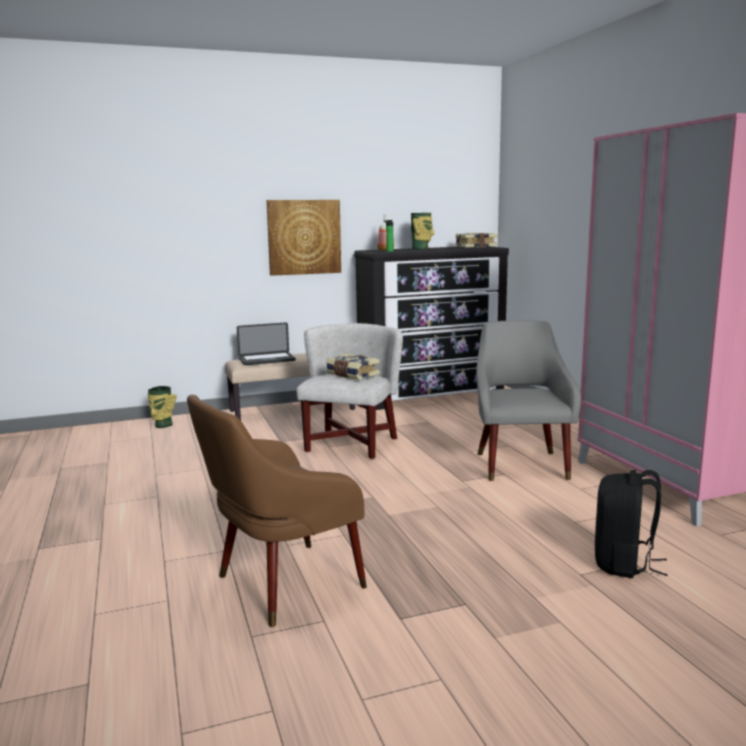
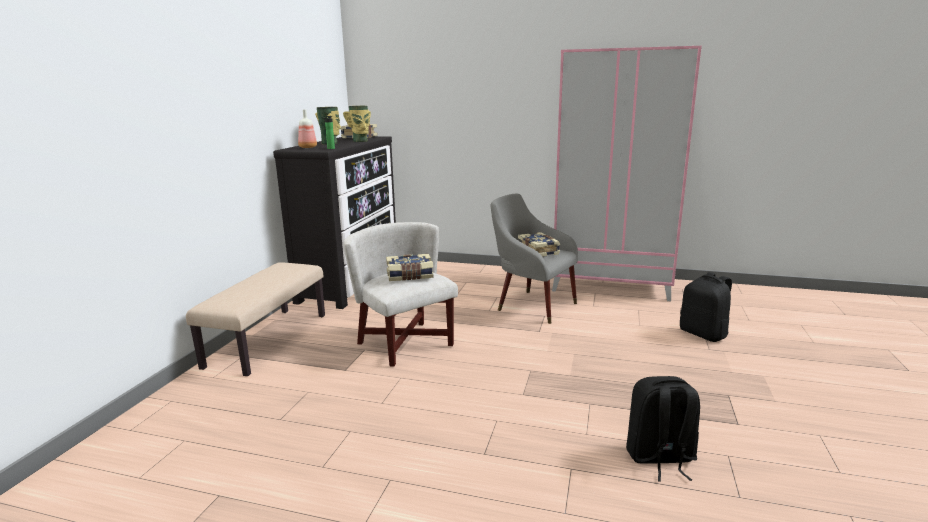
camera: 55 degrees left, 5 degrees up
vase [148,386,177,428] -> vase moved to [343,106,371,142]
brown armchair [187,395,367,627] -> black backpack [626,376,700,482]
laptop [237,322,296,365] -> none
picture [267,200,341,276] -> none
none -> book [518,232,560,257]

